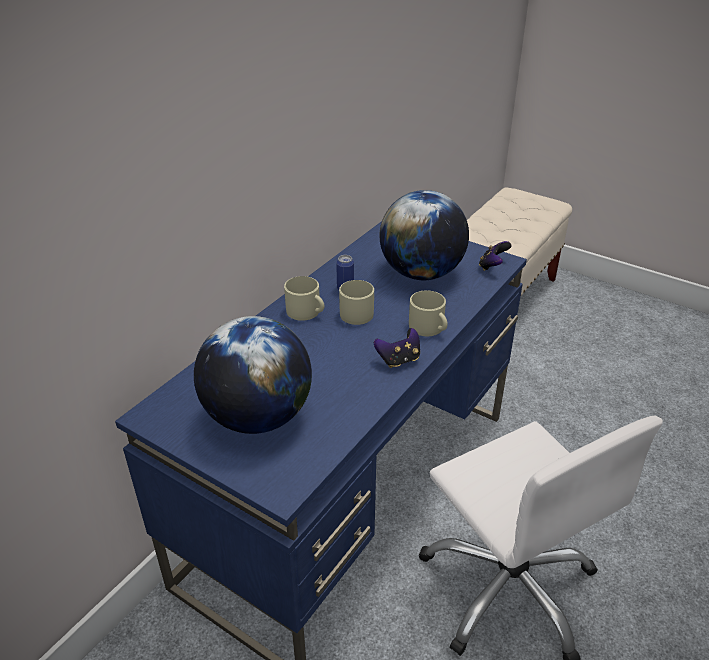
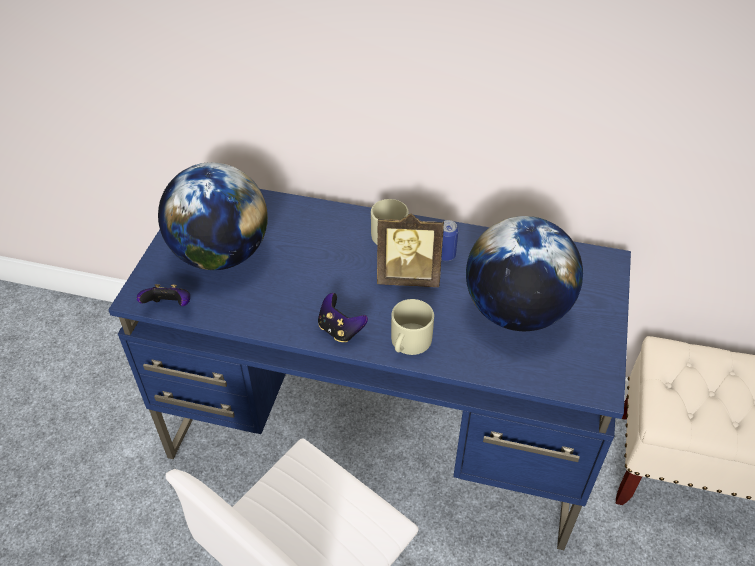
camera: 70 degrees right, 10 degrees up
beige mug [339,280,374,325] -> picture frame [377,214,444,287]
game controller [479,241,511,271] -> game controller moved to [137,284,190,306]

